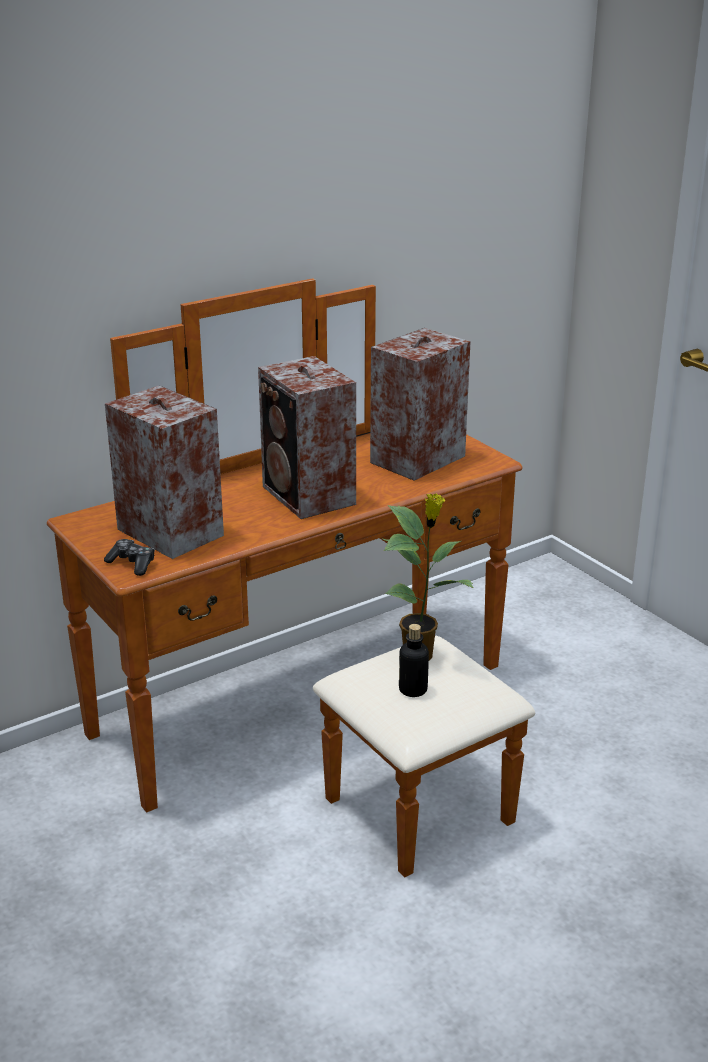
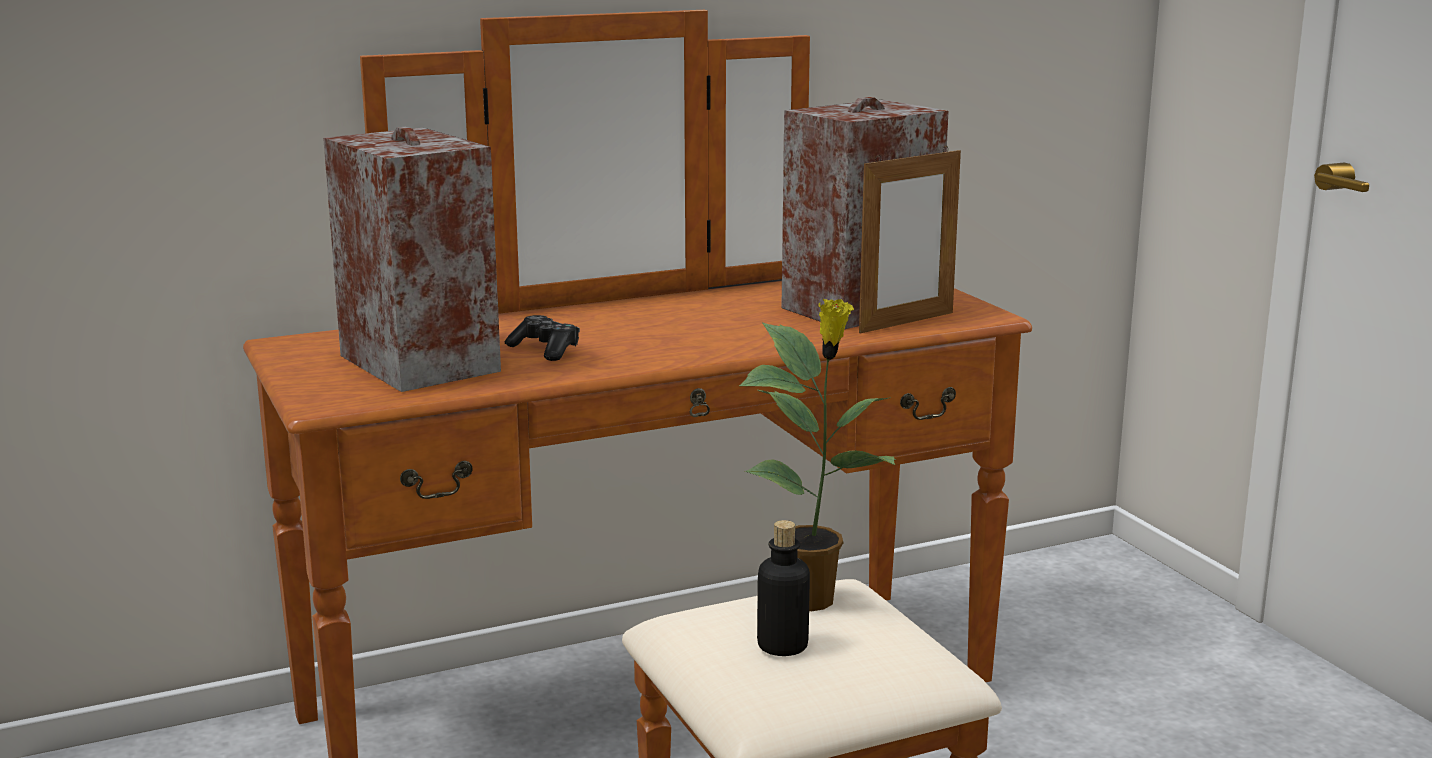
camera: 10 degrees right, 10 degrees down
game controller [104,539,155,576] -> game controller moved to [505,315,580,361]
speaker [258,356,356,519] -> none
none -> picture frame [859,146,961,333]

